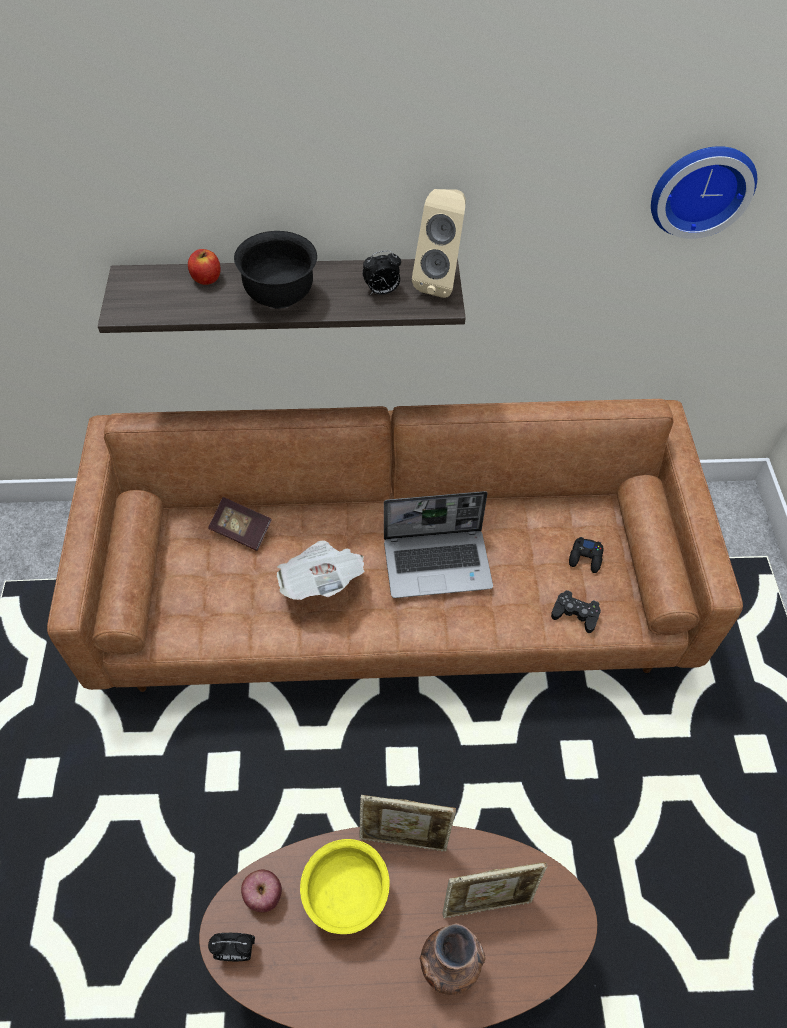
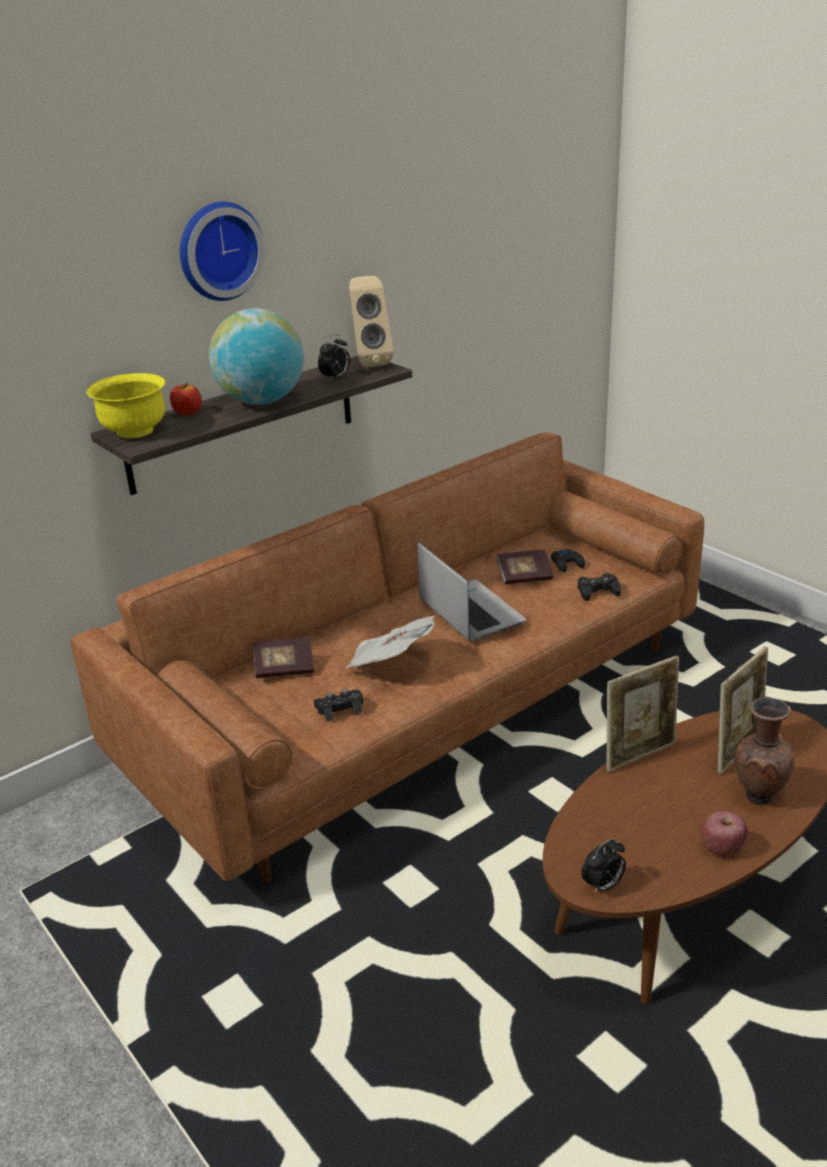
camera: 35 degrees left, 25 degrees down
black bowl [234,231,317,309] -> globe [209,308,304,405]
apple [241,869,282,912] -> apple moved to [701,811,747,856]
yellow bowl [300,839,390,934] -> yellow bowl moved to [87,373,165,438]
laptop [384,491,493,598] -> laptop turned 75 degrees counterclockwise [417,542,526,642]
wall clock [651,146,757,239] -> wall clock moved to [180,202,265,301]
none -> black game controller [314,689,363,722]
none -> book [496,549,554,584]

